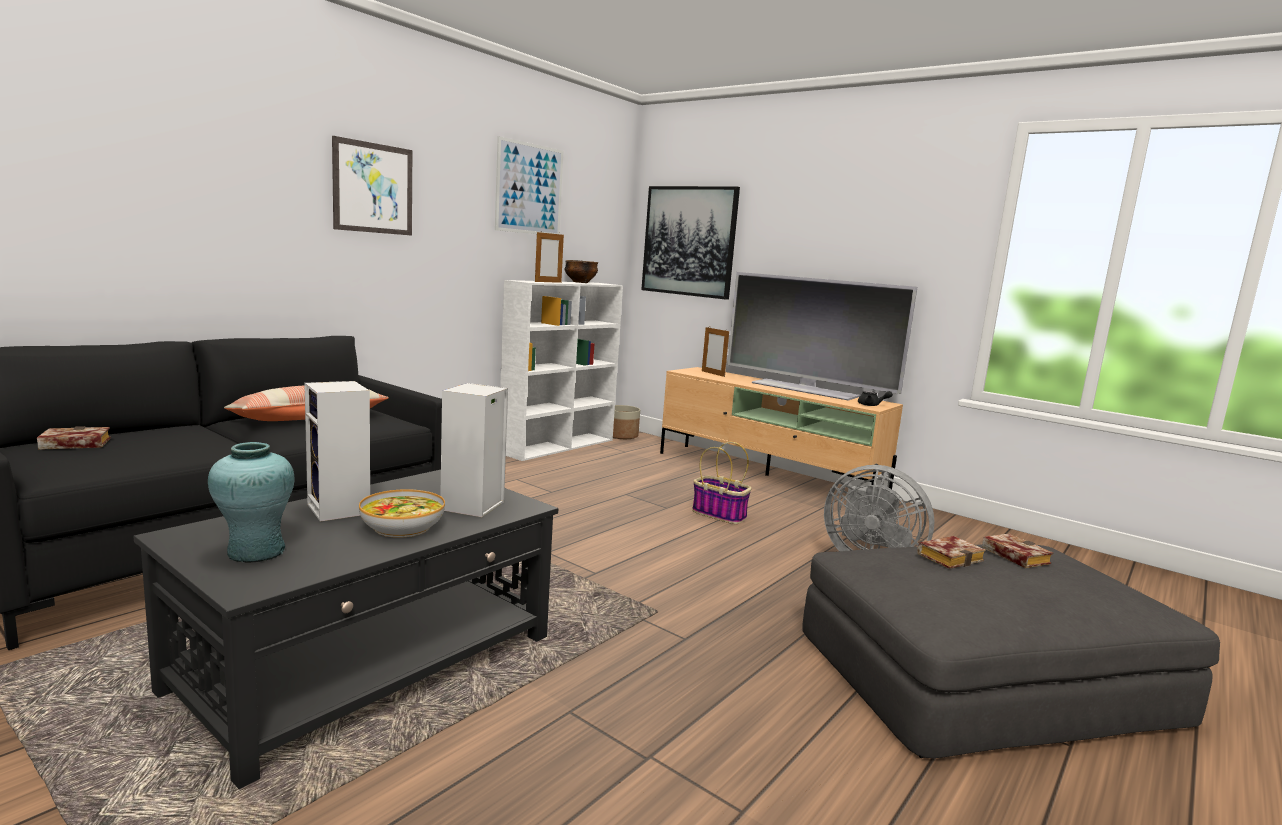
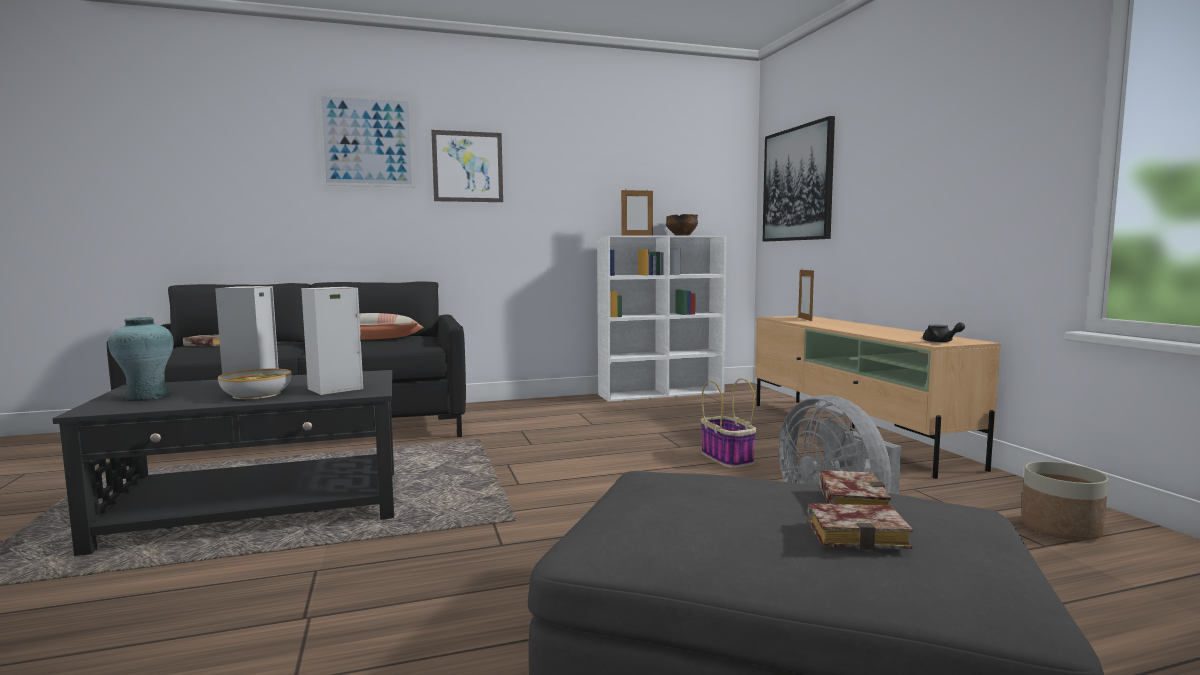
camera: 35 degrees right, 5 degrees down
picture [495,136,563,234] -> picture moved to [318,93,415,188]
planter [613,405,640,439] -> planter moved to [1021,461,1108,540]
television [727,272,917,401] -> none
book [917,536,986,569] -> book moved to [807,503,913,550]

